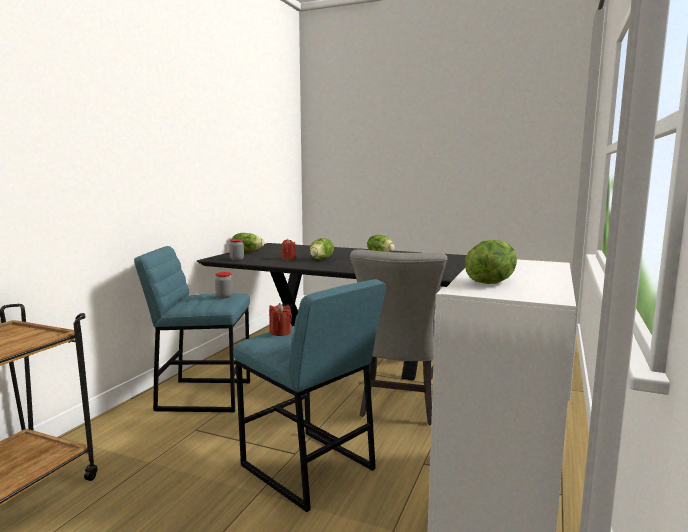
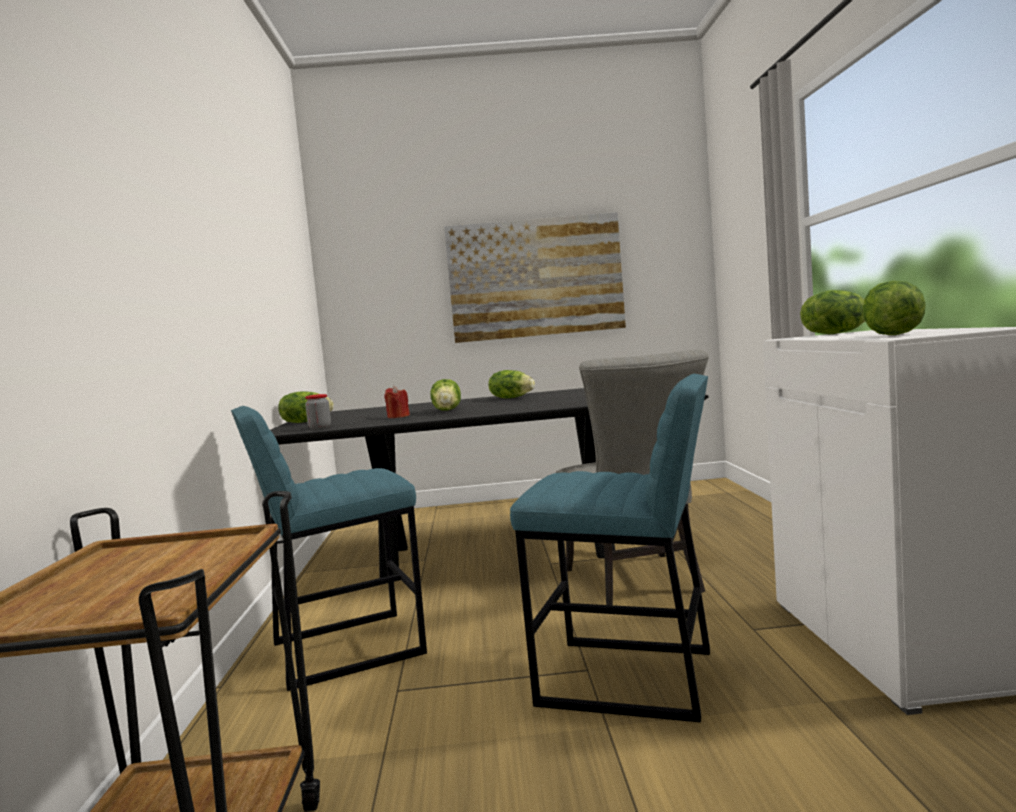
camera: 25 degrees left, 5 degrees down
jar [215,272,233,298] -> none
red candle [269,303,292,336] -> none
none -> picture [444,212,626,343]
none -> lettuce [800,290,865,334]

